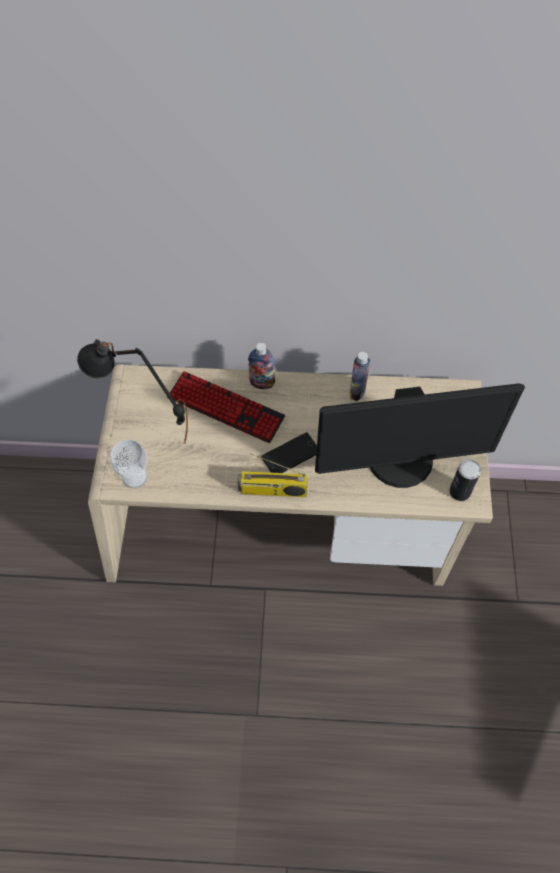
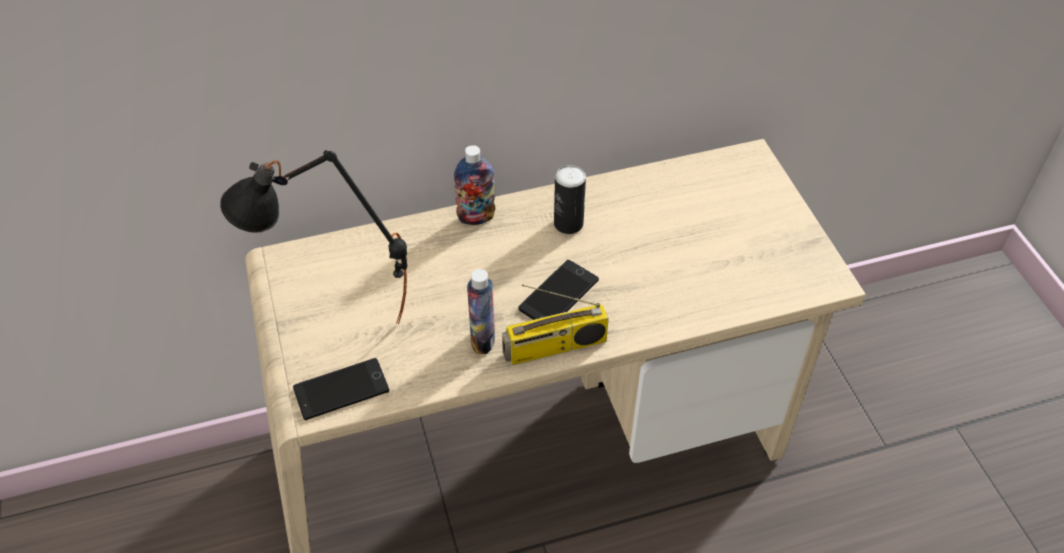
camera: 20 degrees left, 10 degrees down
cup [110,440,148,488] -> phone [293,358,389,420]
keyboard [167,371,285,443] -> none
monitor [315,383,525,488] -> none
bottle [350,352,370,401] -> bottle moved to [467,269,495,354]
can [449,460,481,501] -> can moved to [554,165,586,234]

